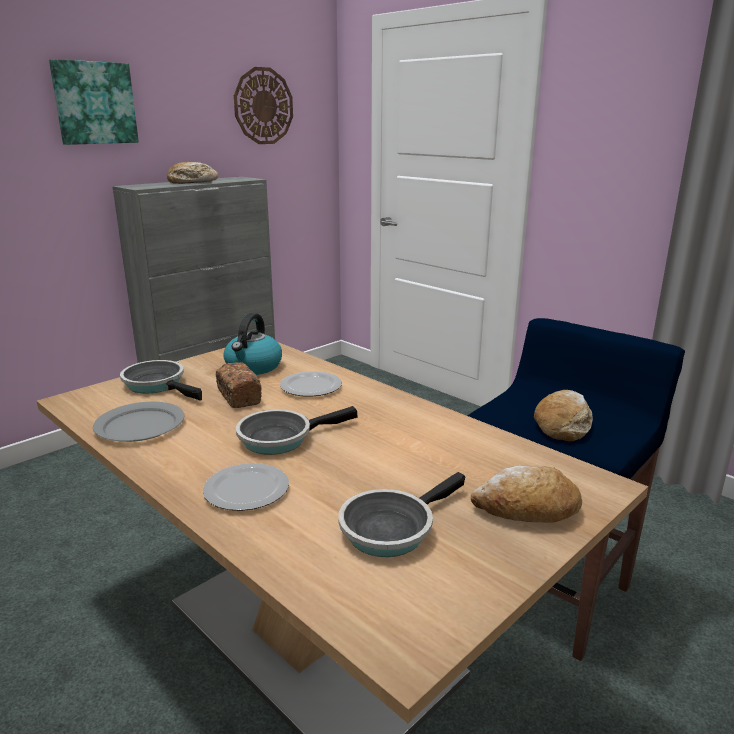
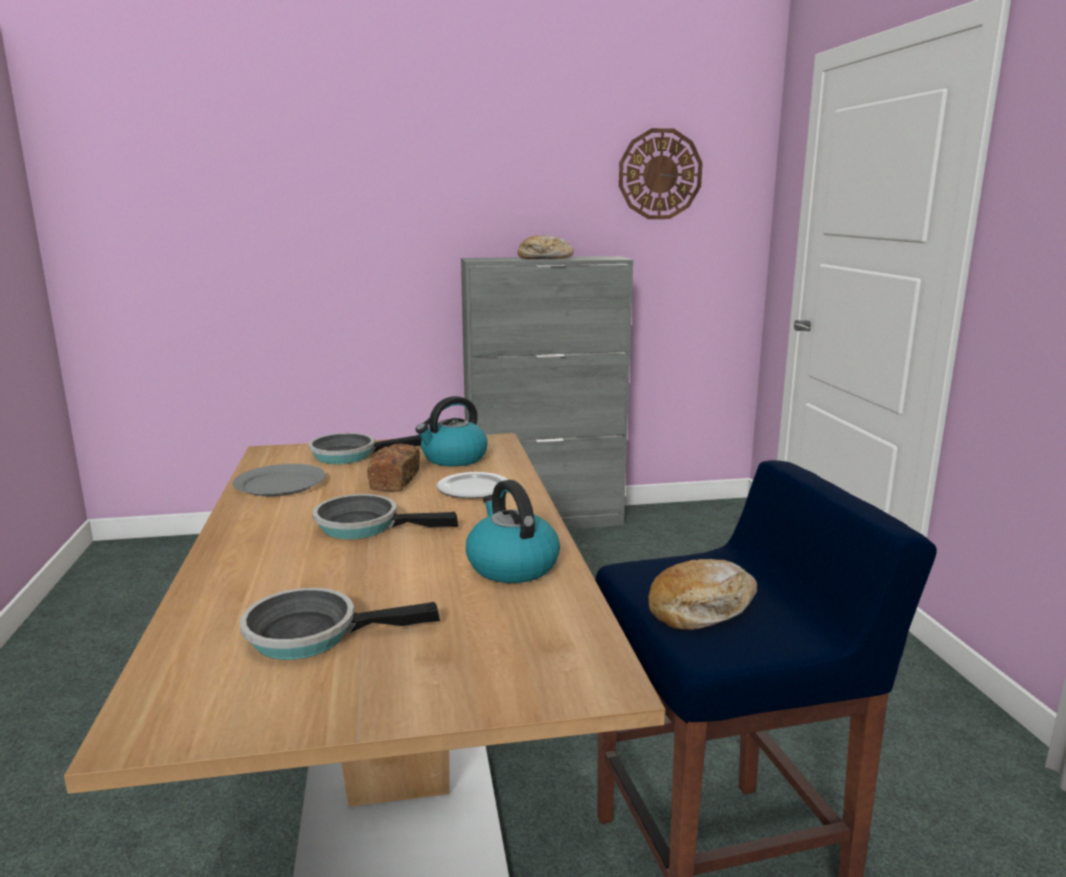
camera: 35 degrees right, 5 degrees down
picture [49,59,139,145] -> none
frying pan [120,360,202,401] -> frying pan turned 90 degrees counterclockwise [309,433,422,464]
plate [203,463,289,511] -> none
bread [471,466,582,523] -> none
none -> kettle [466,480,560,583]

